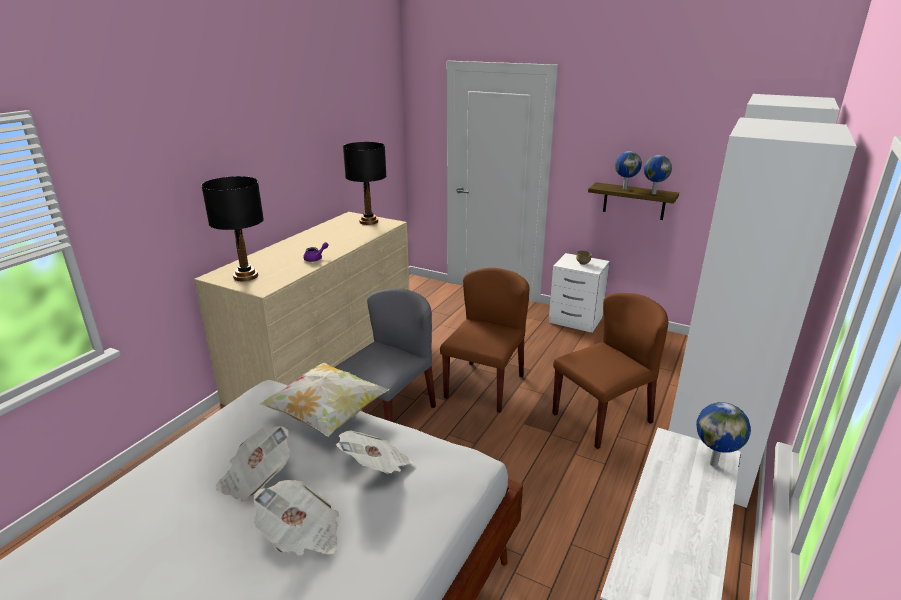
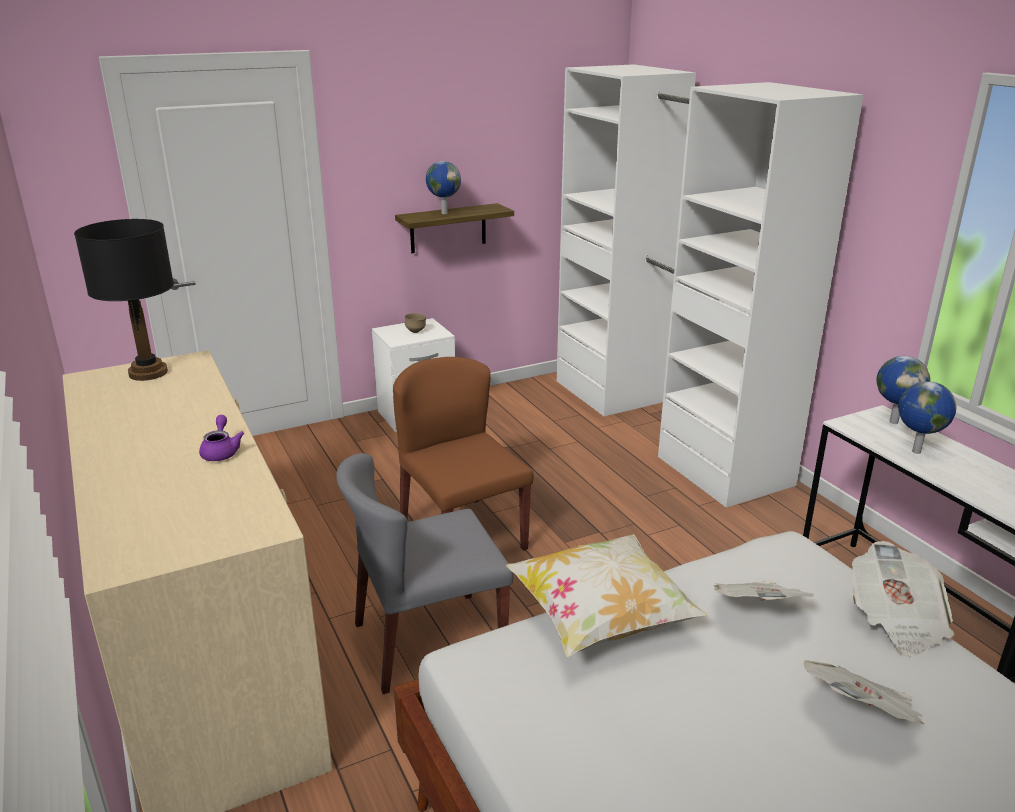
camera: 55 degrees left, 0 degrees up
black table lamp [201,176,264,281] -> none
newspaper [216,426,290,502] -> newspaper moved to [852,541,954,658]
grey chair [334,288,436,422] -> grey chair turned 90 degrees counterclockwise [336,453,513,694]
brown chair [552,293,668,449] -> none
globe [644,155,672,194] -> globe moved to [898,381,957,454]

